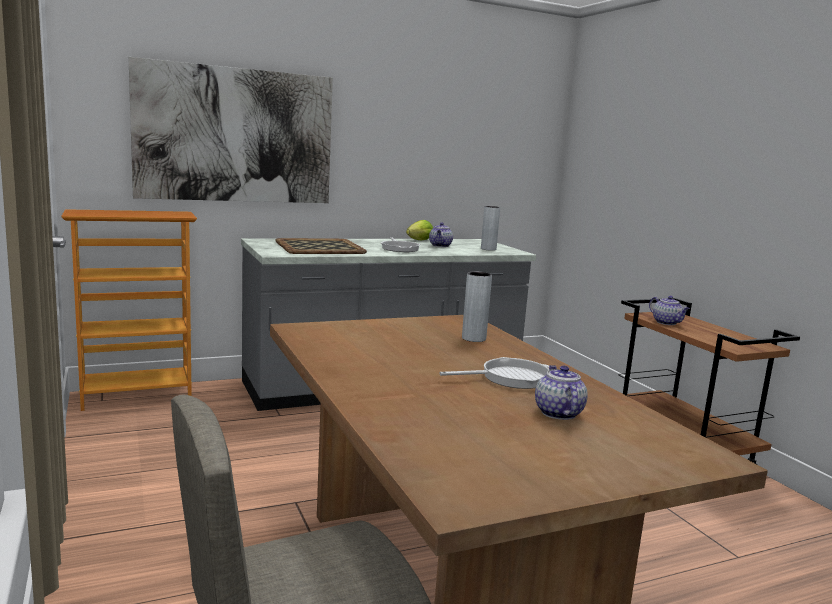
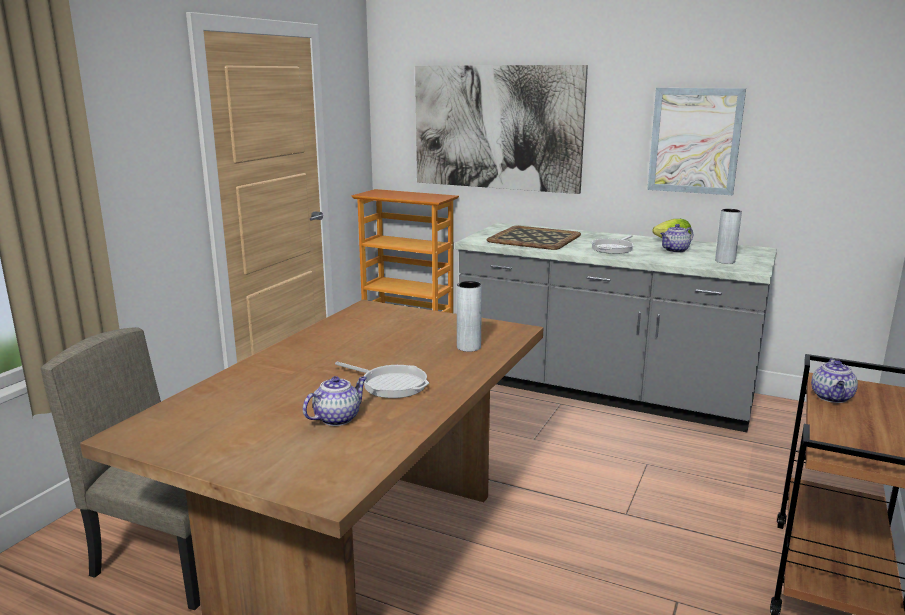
camera: 50 degrees right, 5 degrees up
none -> picture [647,88,746,195]

